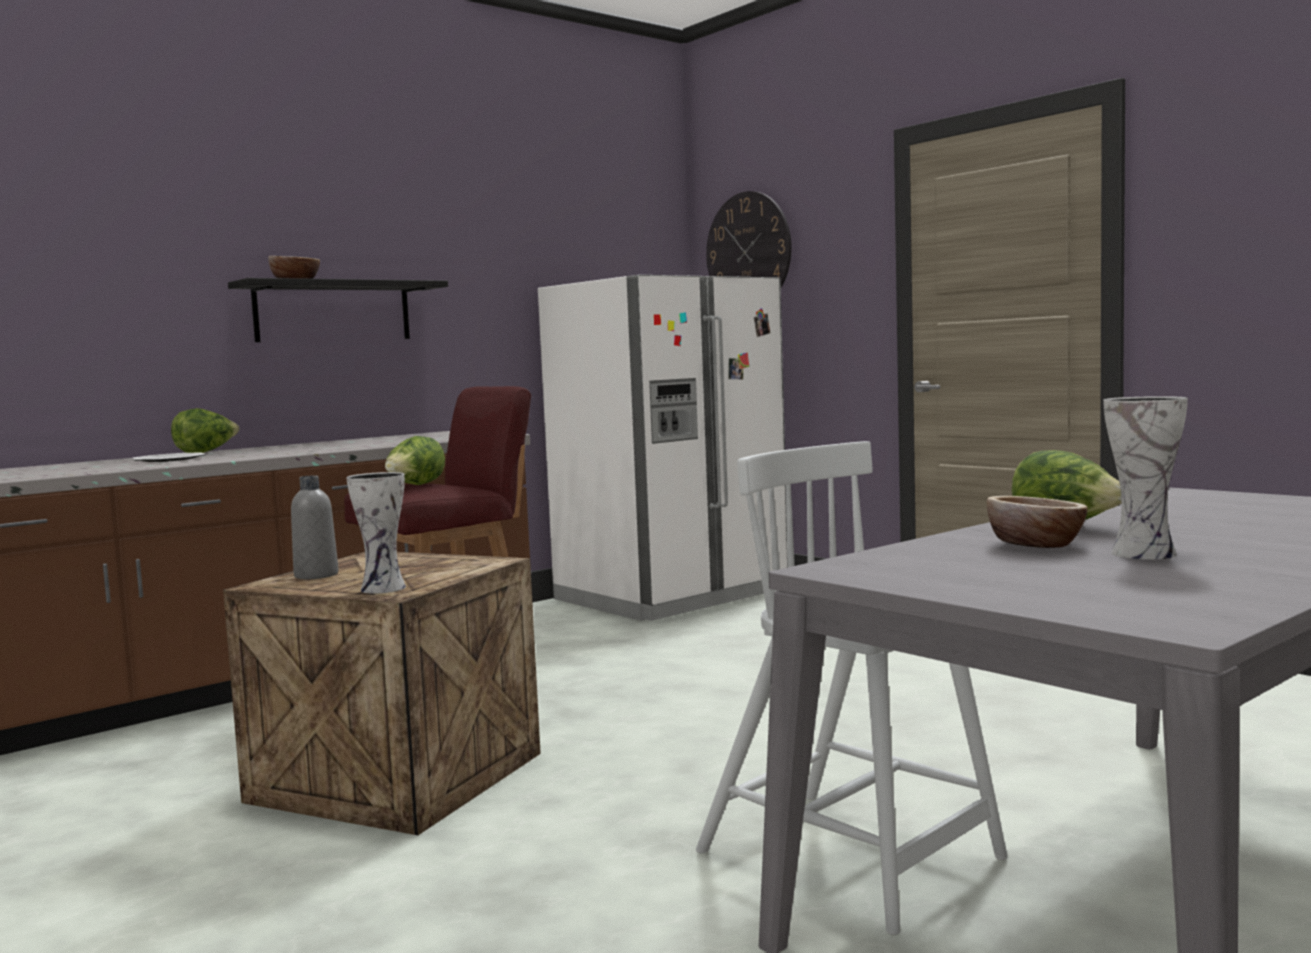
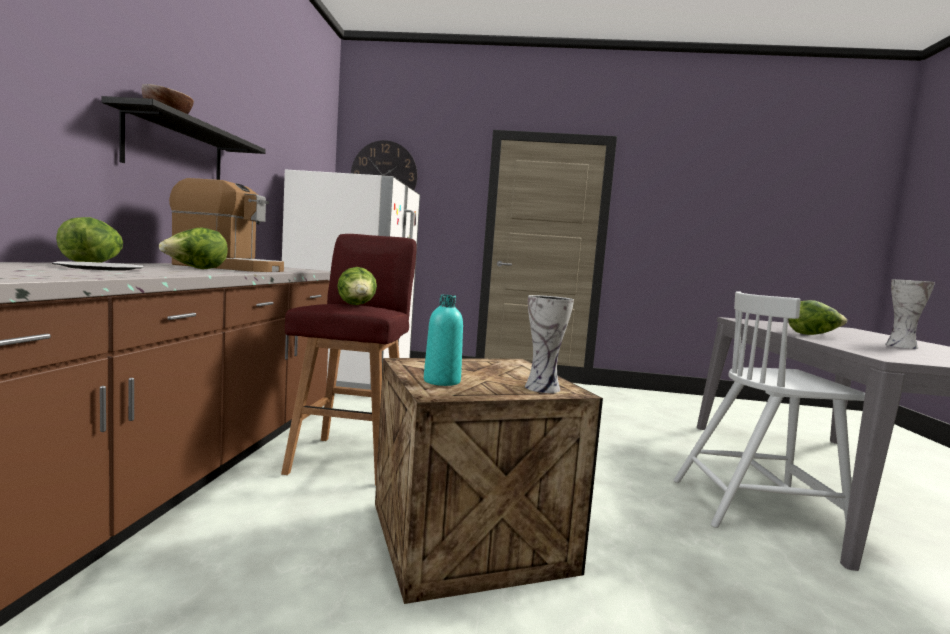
camera: 45 degrees left, 0 degrees up
grey bottle [291,475,339,579] -> turquoise bottle [424,295,463,386]
bowl [987,496,1088,548] -> none
none -> lettuce [159,227,228,269]
none -> coffee machine [169,178,284,272]

